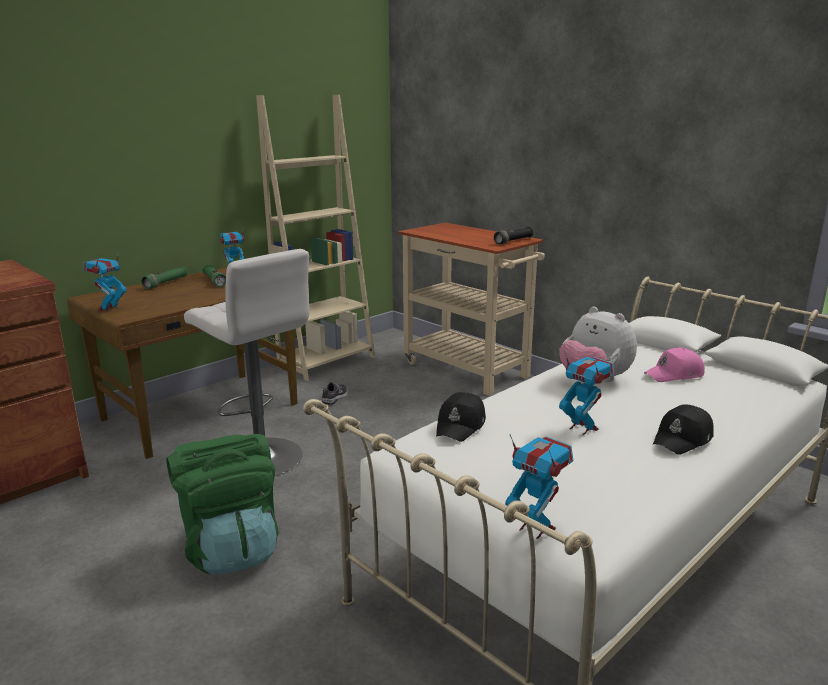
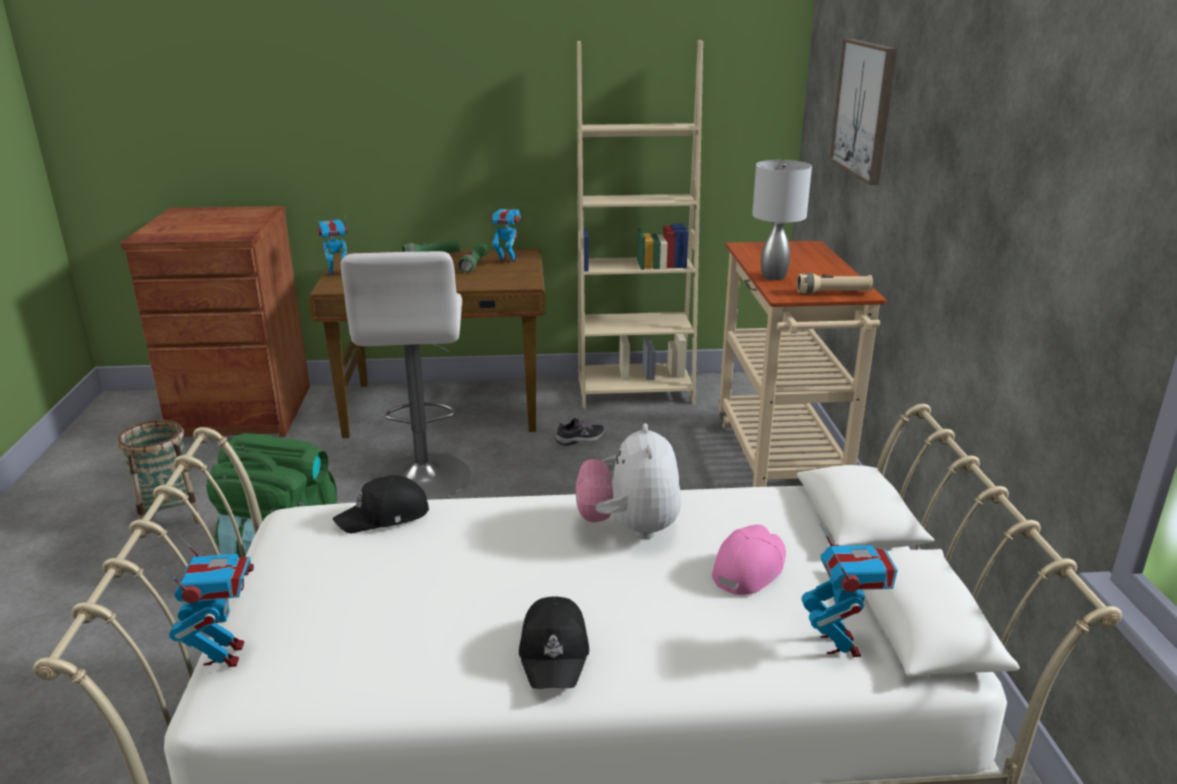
camera: 40 degrees right, 5 degrees up
black flashlight [494,227,533,244] -> beige flashlight [797,273,873,294]
toy robot [559,350,614,435] -> toy robot moved to [802,524,898,657]
pink cap [644,347,705,382] -> pink cap turned 105 degrees clockwise [712,524,786,595]
black cap [653,404,714,454] -> black cap turned 90 degrees counterclockwise [519,596,589,689]
none -> basket [118,420,200,536]
none -> grey table lamp [752,160,812,280]
none -> picture [830,39,897,185]

